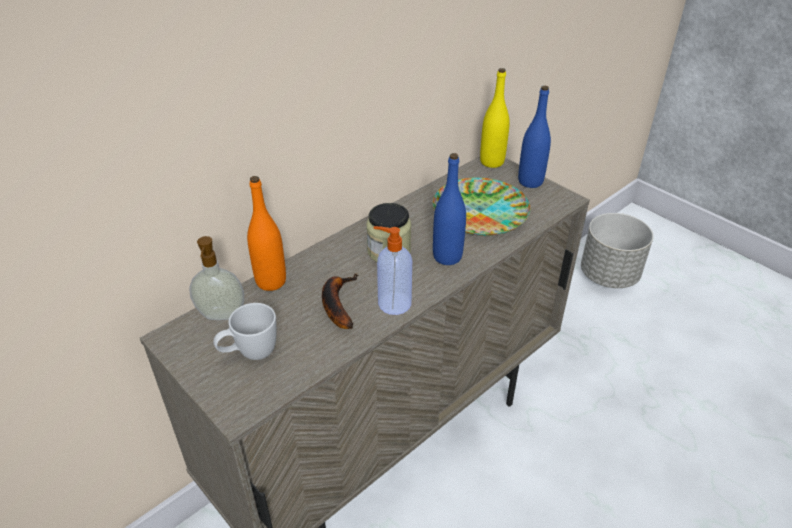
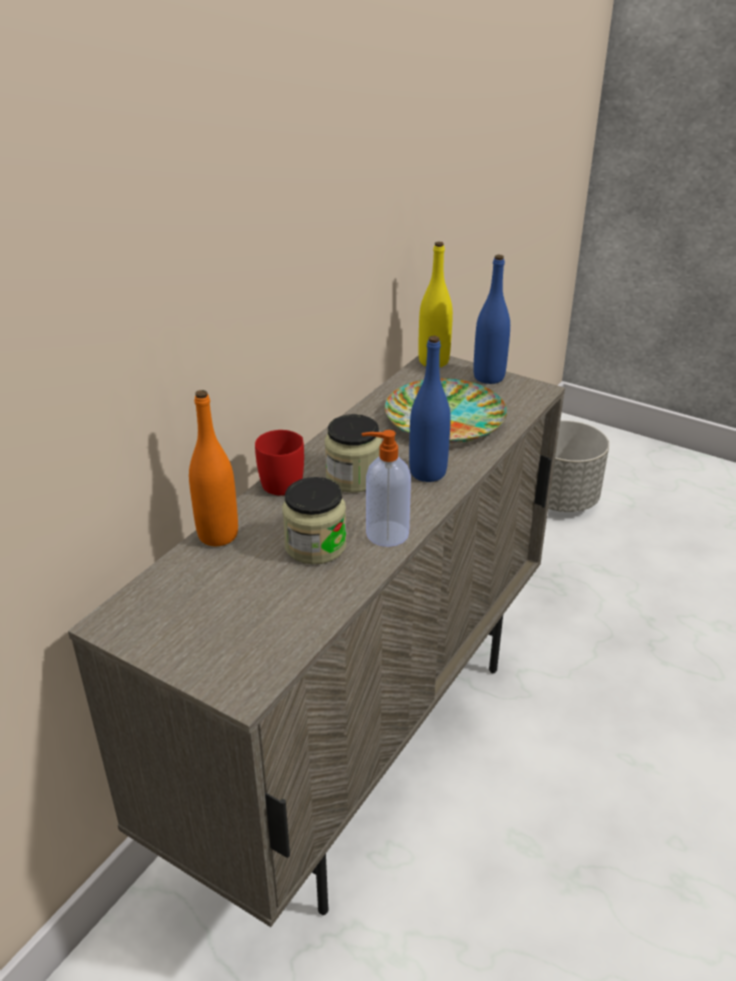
camera: 15 degrees left, 5 degrees down
soap dispenser [189,236,244,320] -> none
white mug [213,303,277,360] -> none
banana [322,273,359,329] -> jar [282,477,346,564]
none -> red mug [255,430,304,496]

